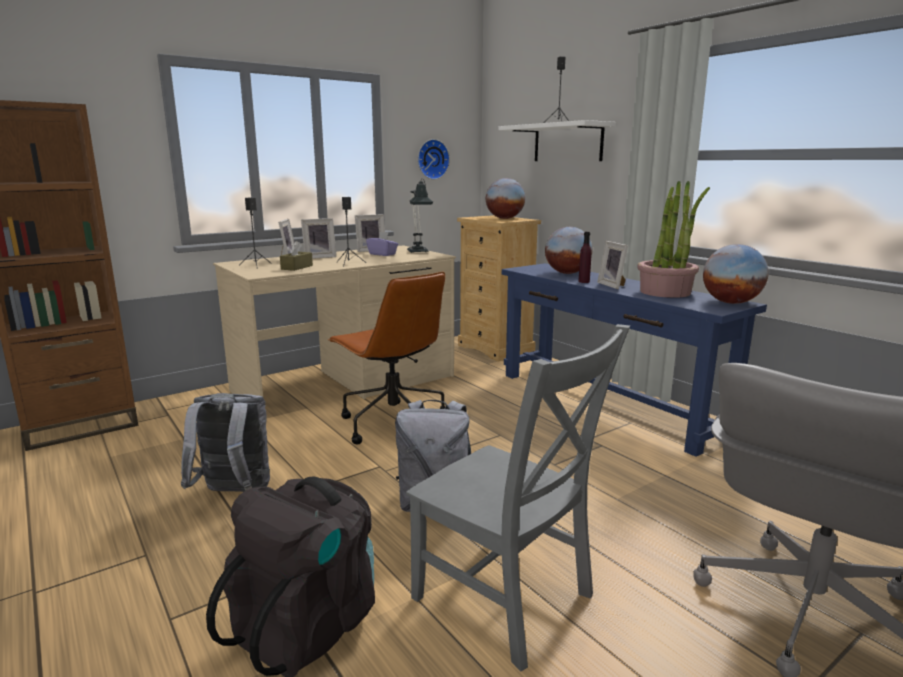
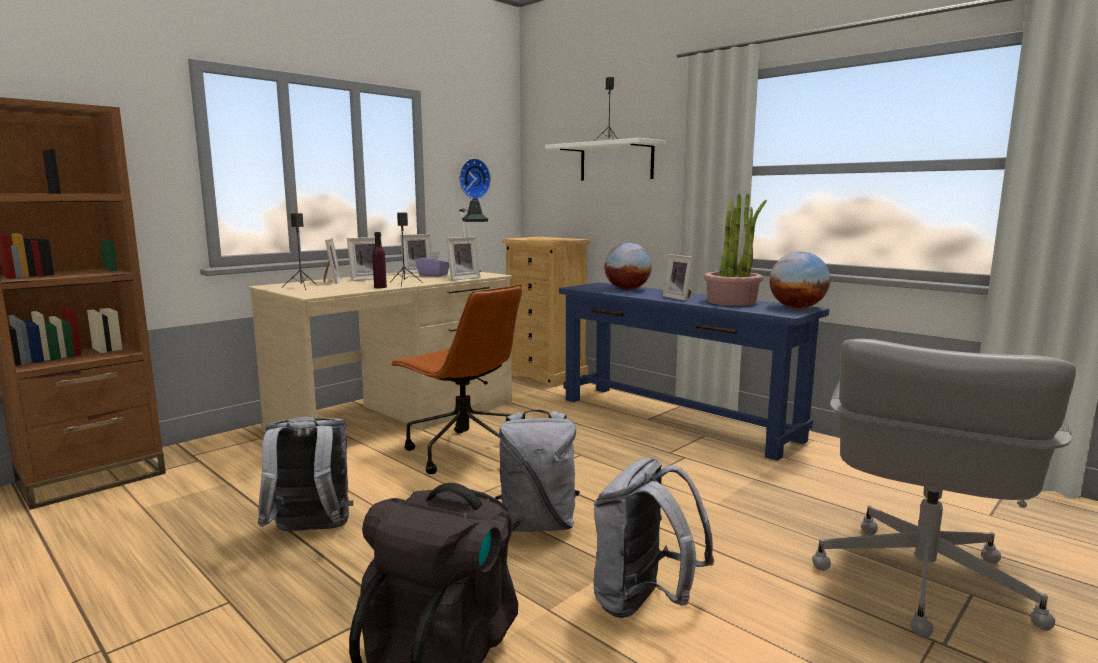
camera: 10 degrees left, 5 degrees down
brown tissue box [280,241,313,271] -> none
grey chair [406,324,630,671] -> grey backpack [594,457,714,618]
globe [486,178,525,219] -> none
purple bottle [578,232,592,283] -> purple bottle moved to [373,232,387,288]
none -> picture frame [446,237,481,280]

